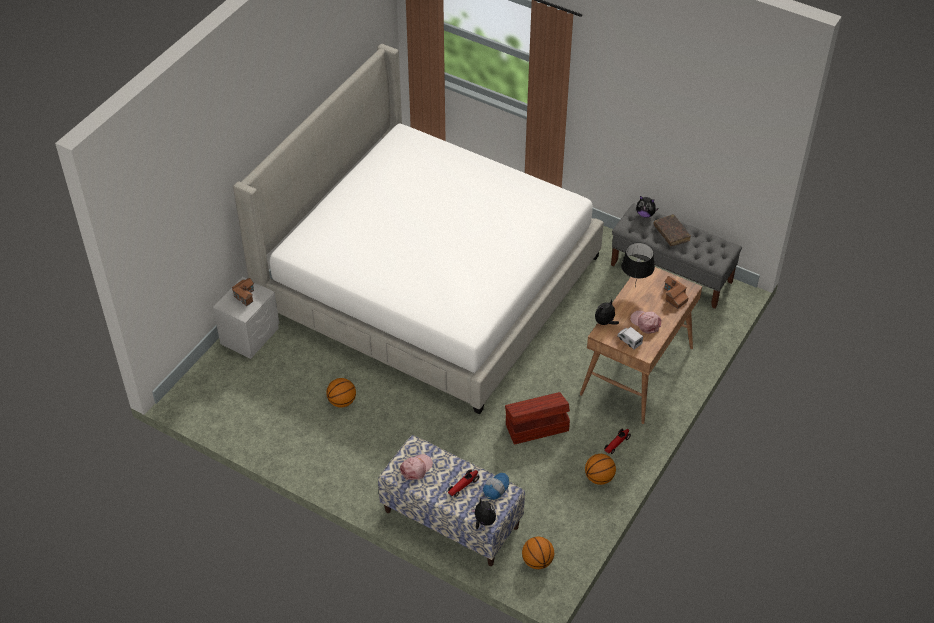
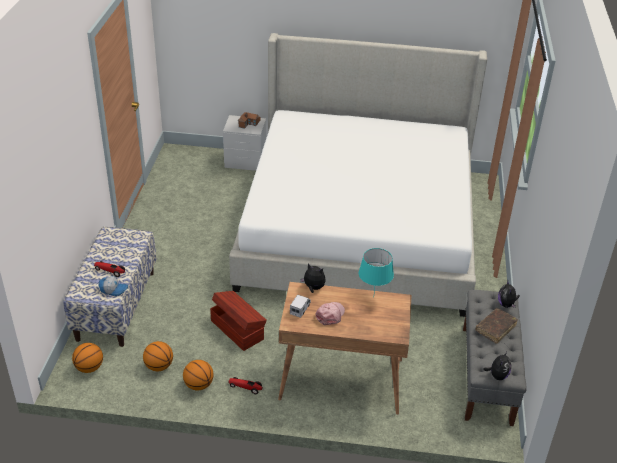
camera: 65 degrees right, 10 degrees down
basketball [326,378,356,408] -> basketball moved to [143,341,173,371]
pink cap [400,454,433,480] -> none
plush toy [471,498,496,529] -> plush toy moved to [483,352,511,380]
black table lamp [621,242,655,287] -> turquoise table lamp [359,248,394,293]
toy house [664,276,689,309] -> none

